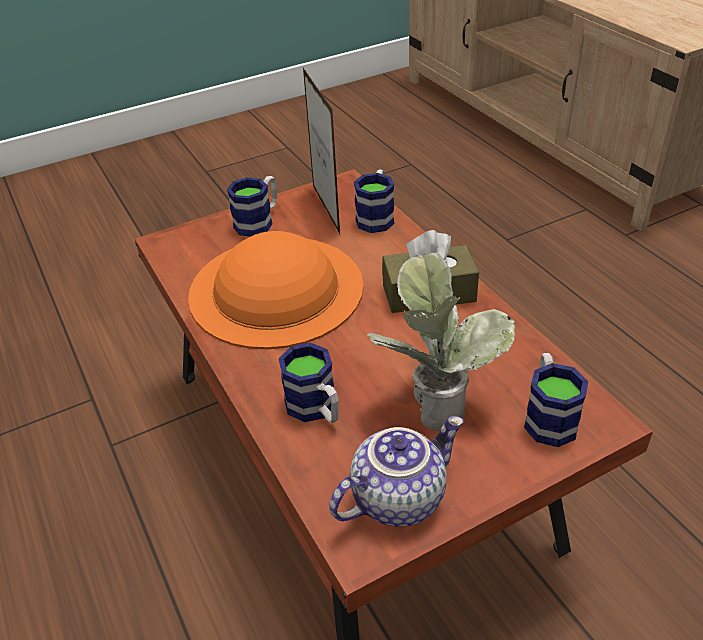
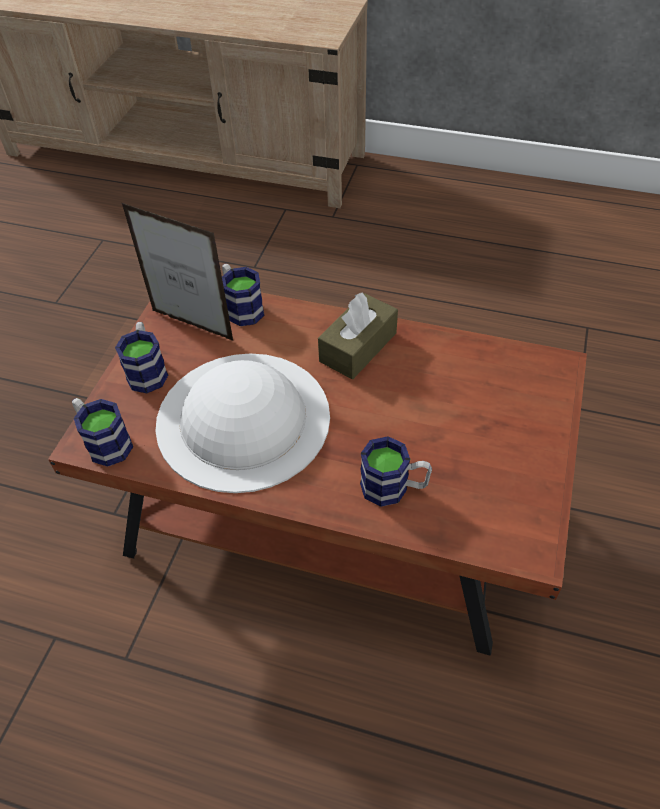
camera: 45 degrees left, 10 degrees up
orange hat [188,231,364,349] -> white hat [156,354,330,493]
teapot [329,416,464,527] -> none
potted plant [367,253,515,431] -> none
mug [524,353,588,447] -> mug moved to [72,398,133,467]

